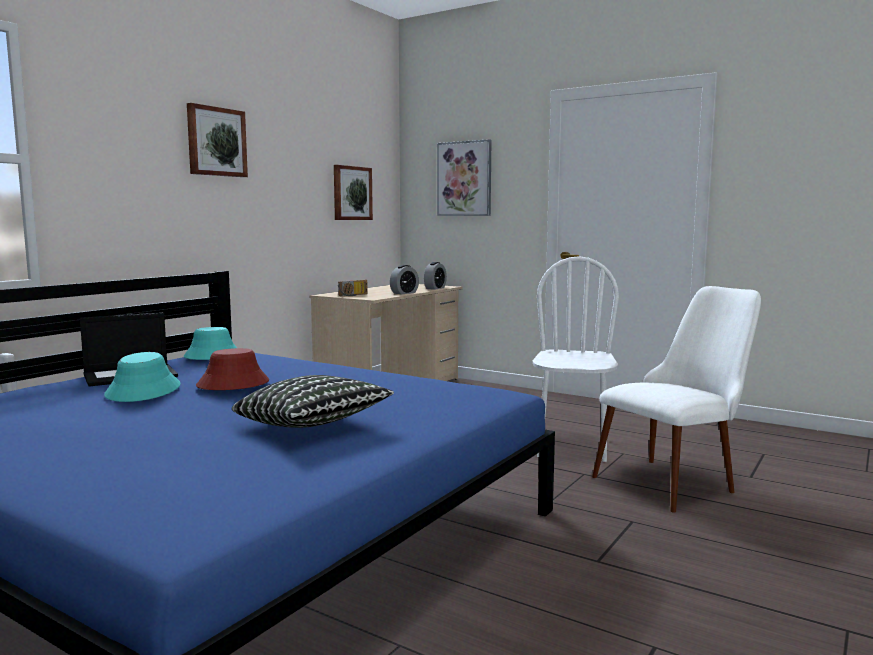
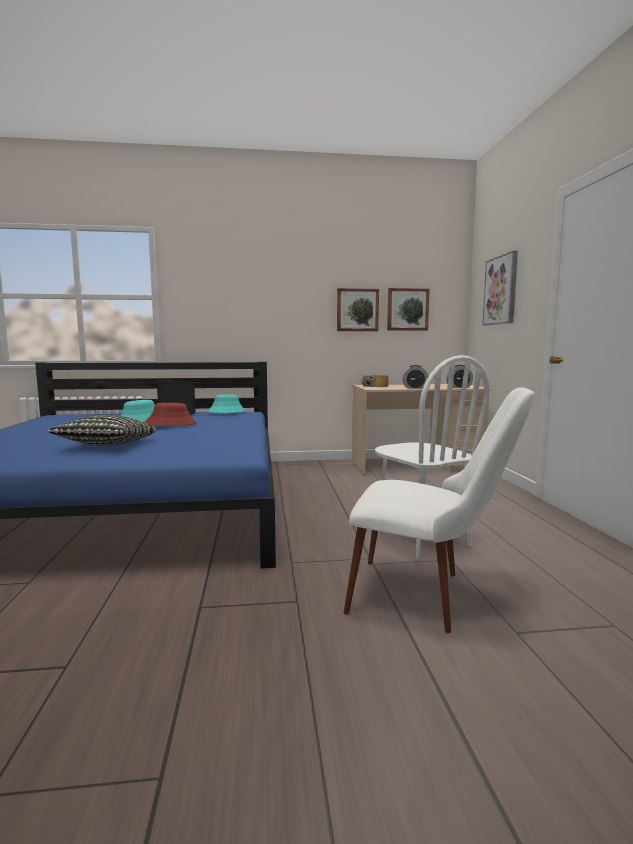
camera: 50 degrees right, 0 degrees up
picture [187,103,248,177] -> picture moved to [337,288,379,331]
white chair [532,256,619,462] -> white chair turned 90 degrees clockwise [375,355,490,559]

